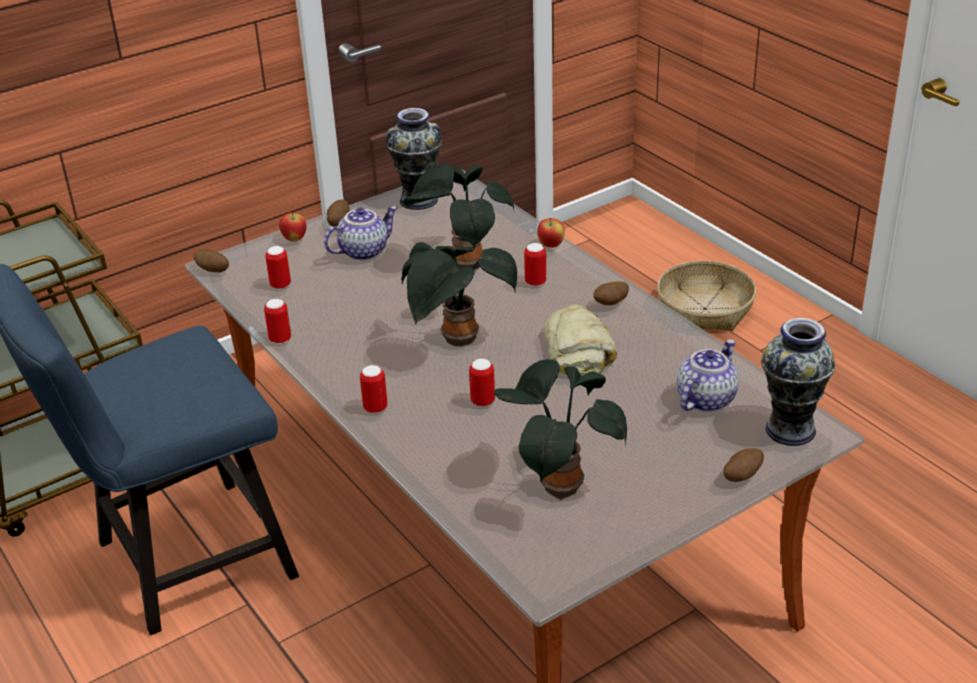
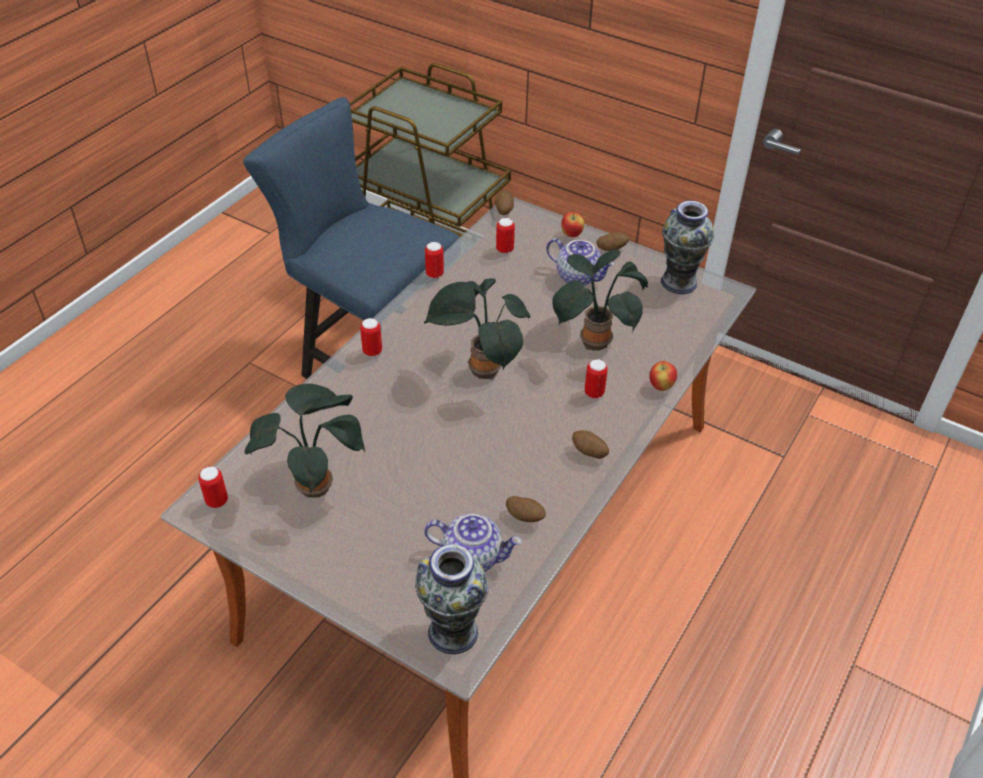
camera: 65 degrees right, 10 degrees up
can [469,359,495,407] -> can moved to [198,466,228,508]
bread [544,304,617,376] -> none
basket [657,261,756,331] -> none
potato [724,448,764,482] -> potato moved to [506,496,546,522]

